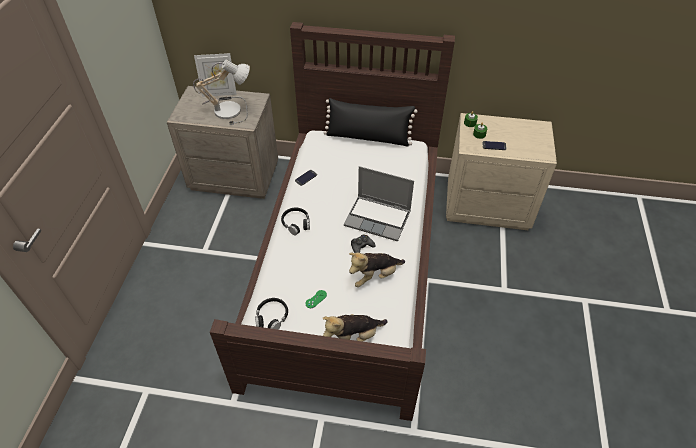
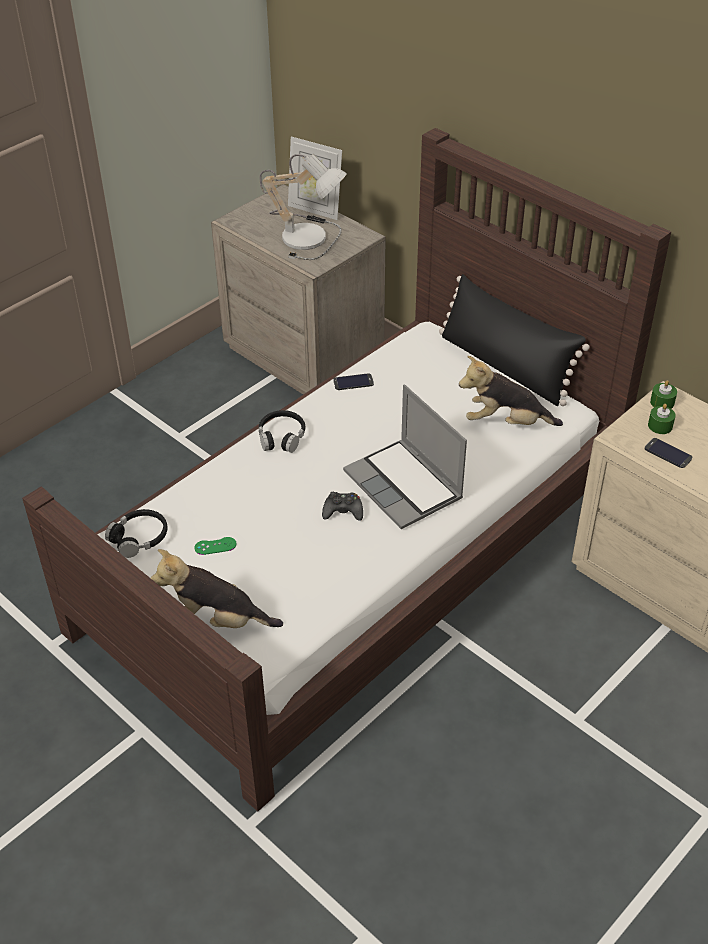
camera: 35 degrees right, 5 degrees down
plush toy [349,252,405,287] -> plush toy moved to [459,356,563,426]

